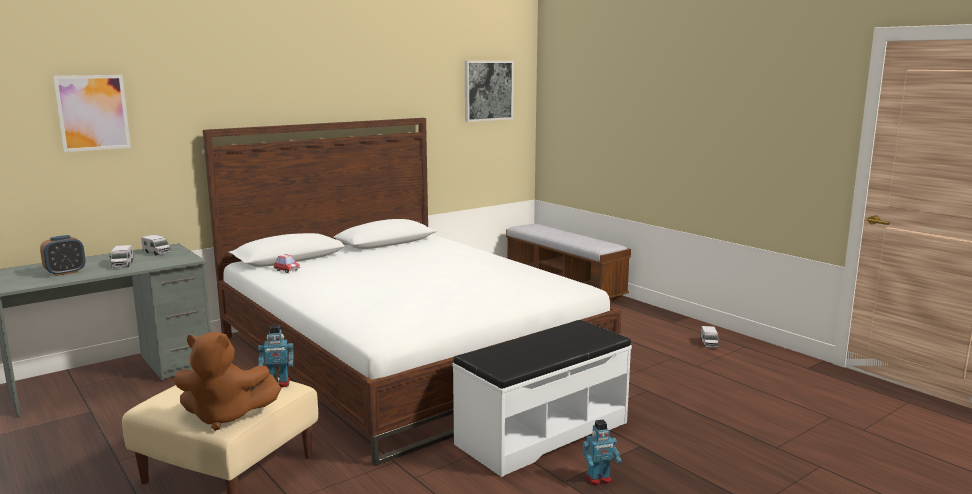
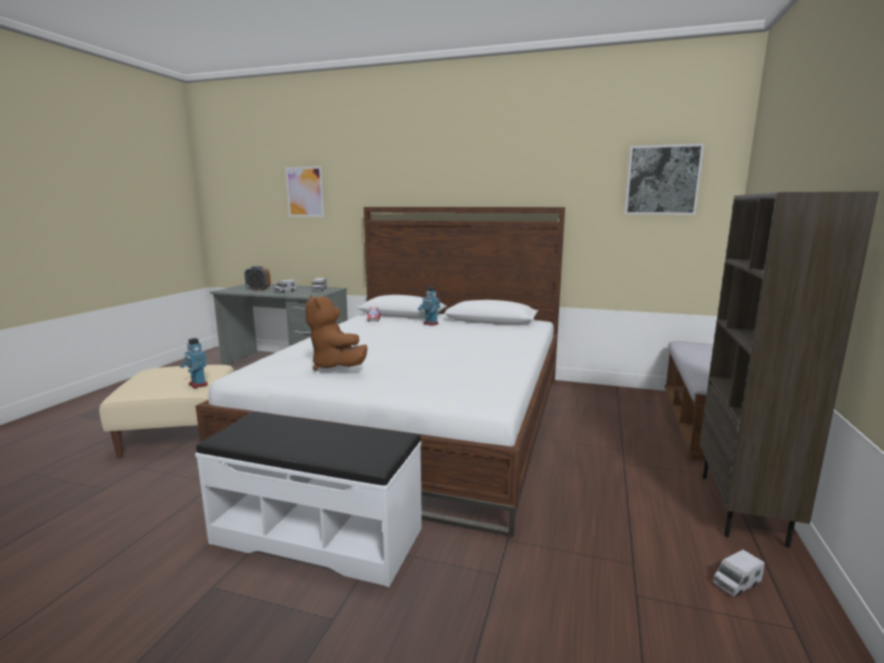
camera: 55 degrees right, 0 degrees up
brown plush toy [174,332,281,431] -> brown plush toy moved to [305,295,368,371]
toy robot [582,420,622,486] -> toy robot moved to [418,287,440,326]
none -> brown bookcase [700,191,879,548]

